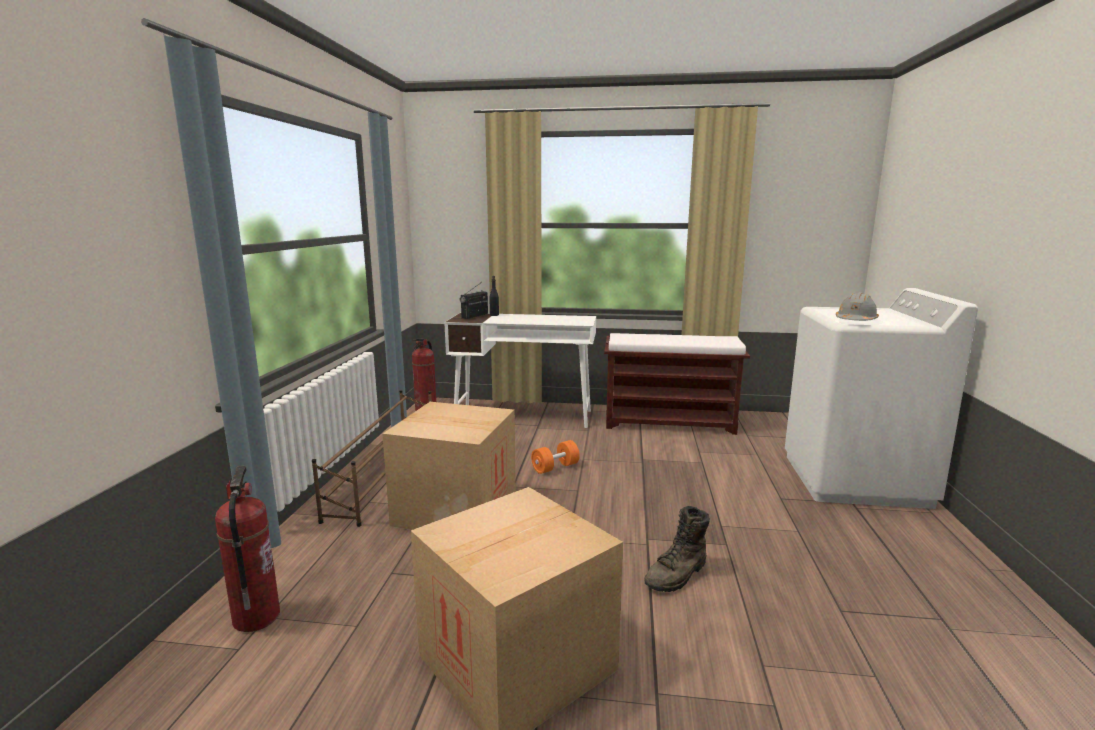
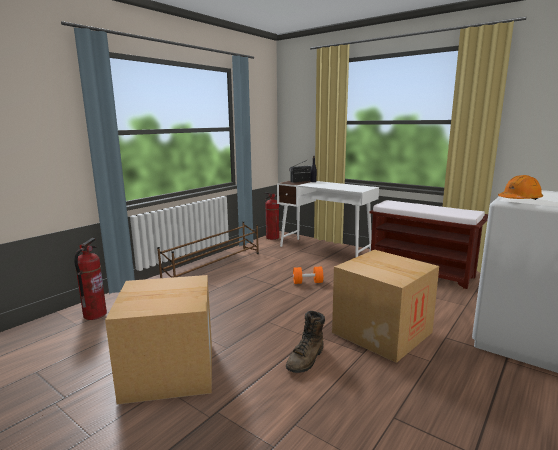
camera: 30 degrees right, 0 degrees up
cardboard box [382,402,516,530] -> cardboard box moved to [332,250,439,363]
brown boot [644,506,710,592] -> brown boot turned 45 degrees counterclockwise [286,311,325,373]
grey hard hat [836,292,879,321] -> orange hard hat [498,175,543,200]

